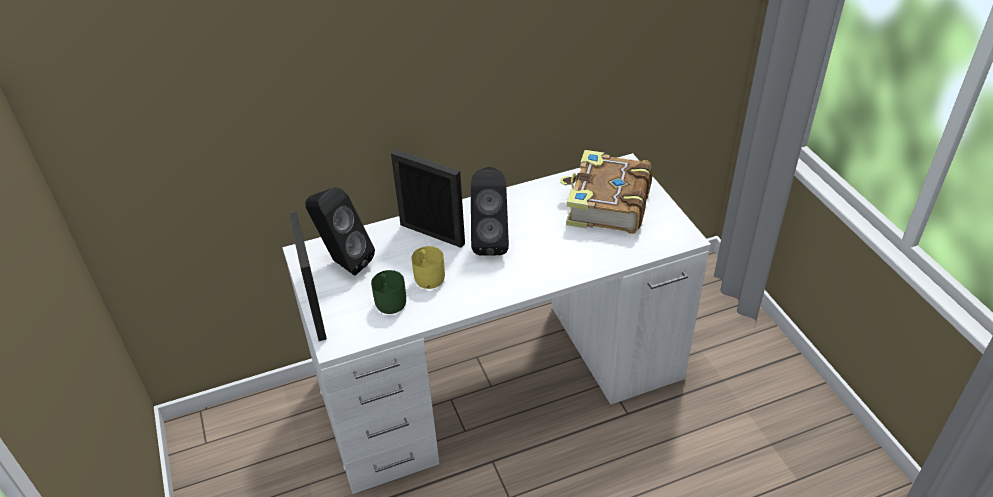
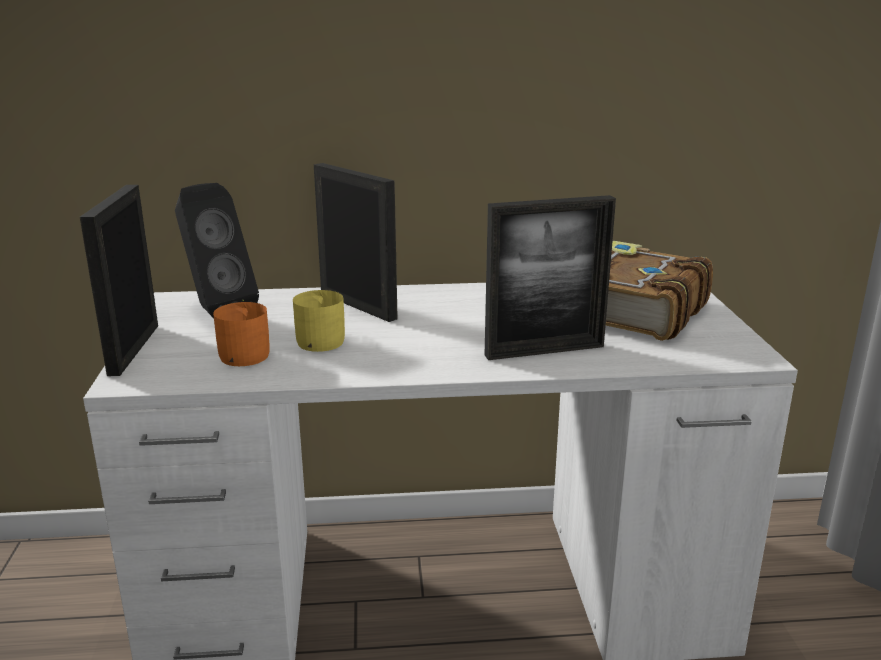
camera: 15 degrees right, 20 degrees down
green mug [371,270,406,314] -> orange mug [213,302,270,366]
black speaker [471,167,509,256] -> none
none -> picture frame [485,195,616,360]

